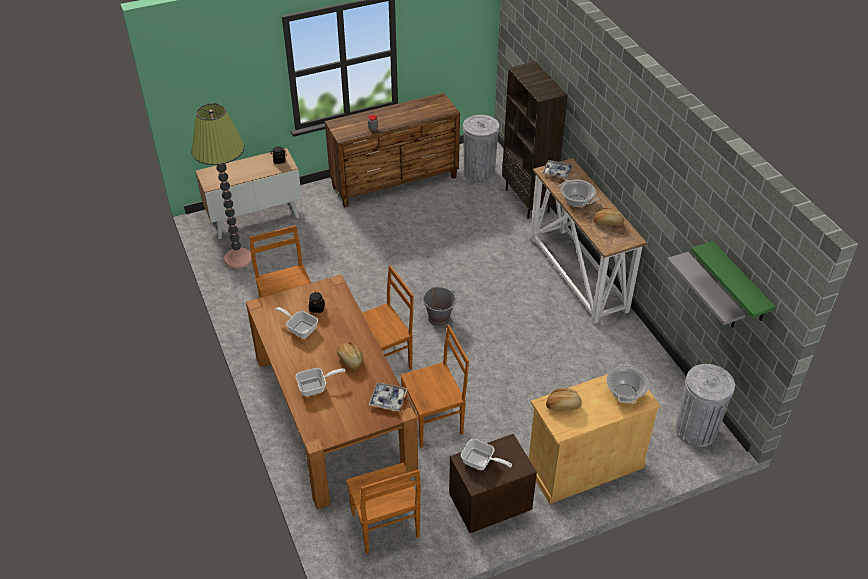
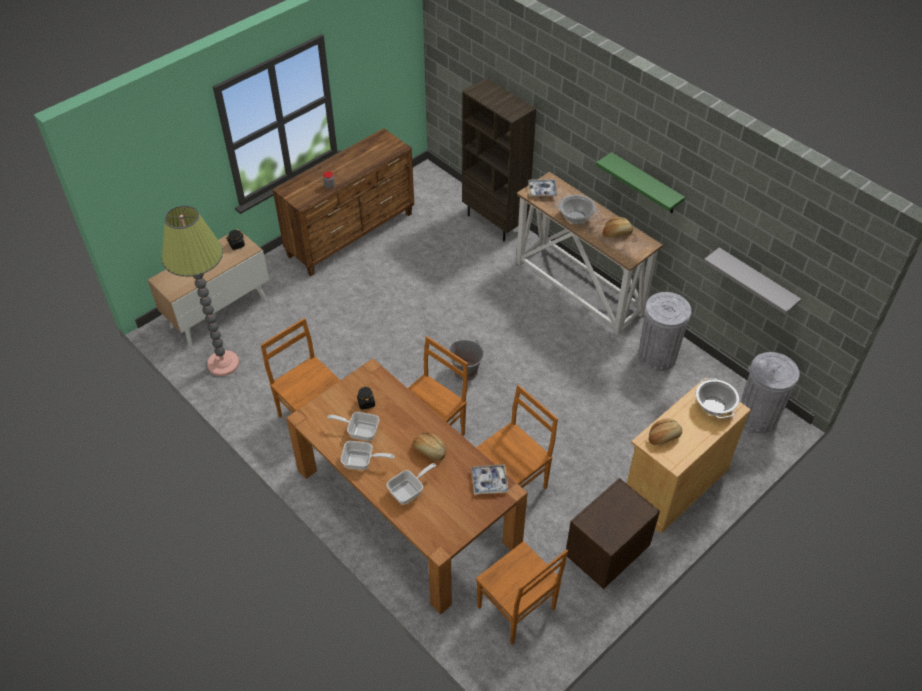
camera: 20 degrees left, 5 degrees up
frying pan [461,439,512,470] -> frying pan moved to [341,441,394,470]
grey trash can [463,115,499,183] -> grey trash can moved to [638,292,691,371]
green shelf [691,241,775,321] -> green shelf moved to [596,152,685,213]

